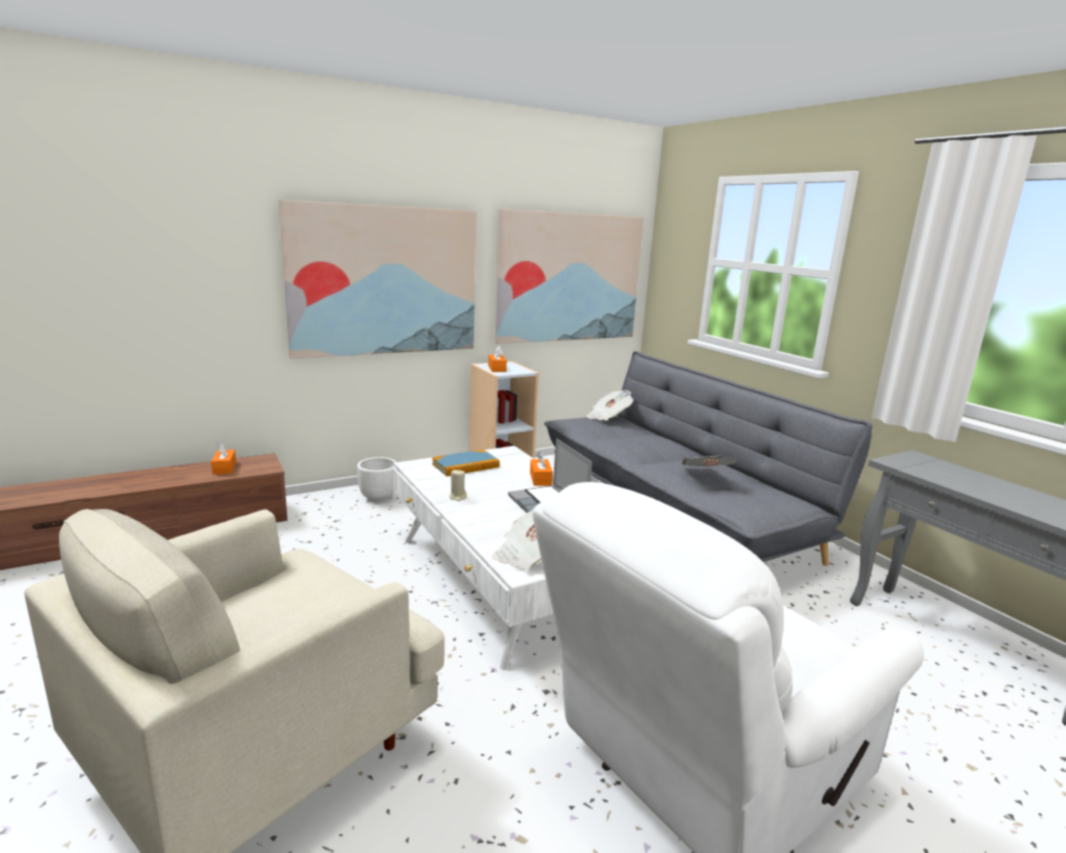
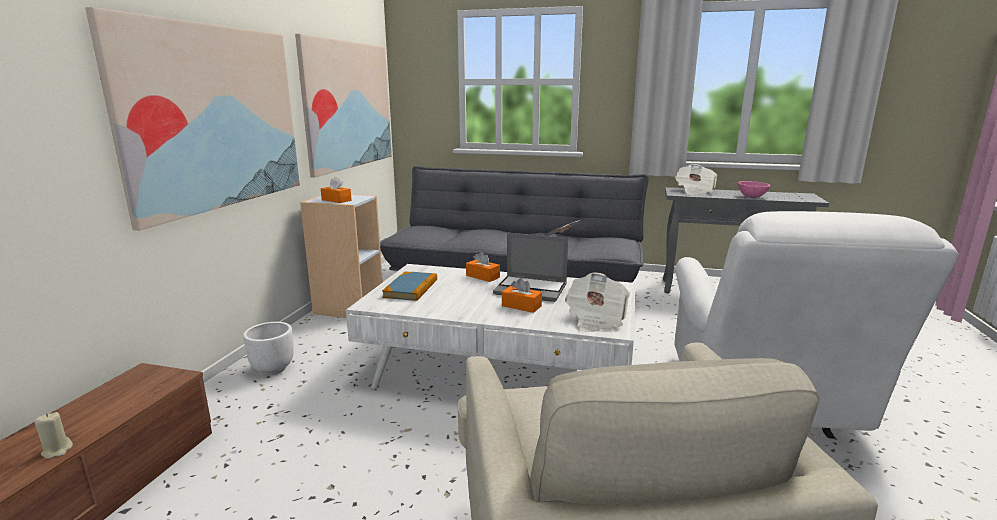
camera: 45 degrees left, 0 degrees up
orange tissue box [211,443,236,474] -> orange tissue box moved to [502,278,542,313]
beige candle [449,469,467,501] -> beige candle moved to [35,412,73,459]
newspaper [586,390,633,421] -> newspaper moved to [675,164,717,195]
none -> pink bowl [738,181,770,198]

